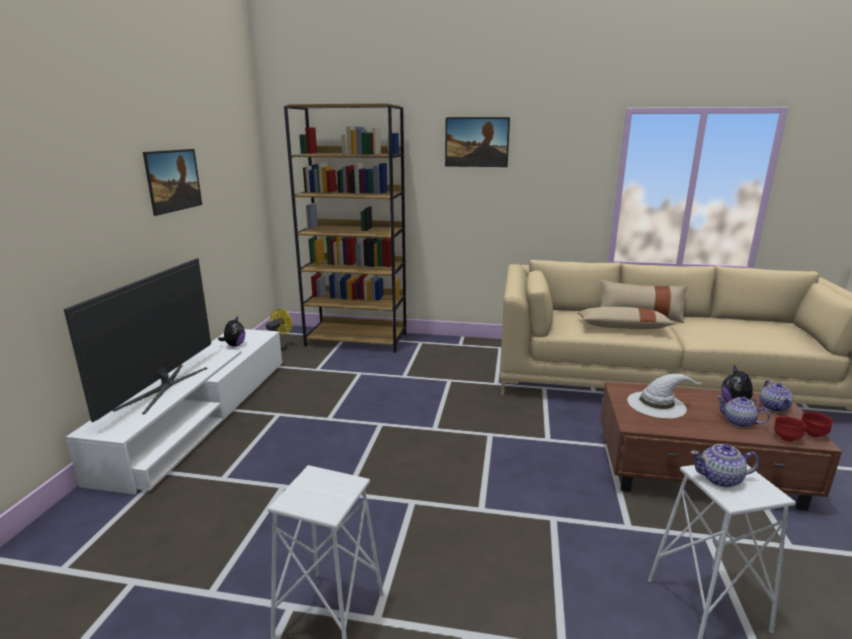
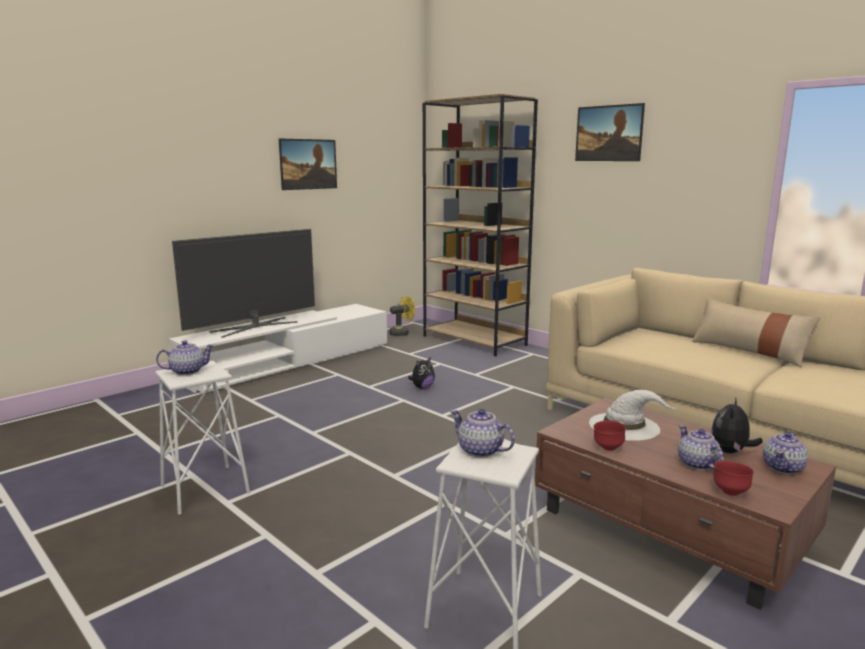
camera: 35 degrees right, 5 degrees down
plush toy [218,316,245,347] -> plush toy moved to [408,357,435,389]
beige pillow [577,307,676,329] -> none
red bowl [801,411,834,437] -> red bowl moved to [593,421,626,451]
none -> teapot [156,340,214,375]

